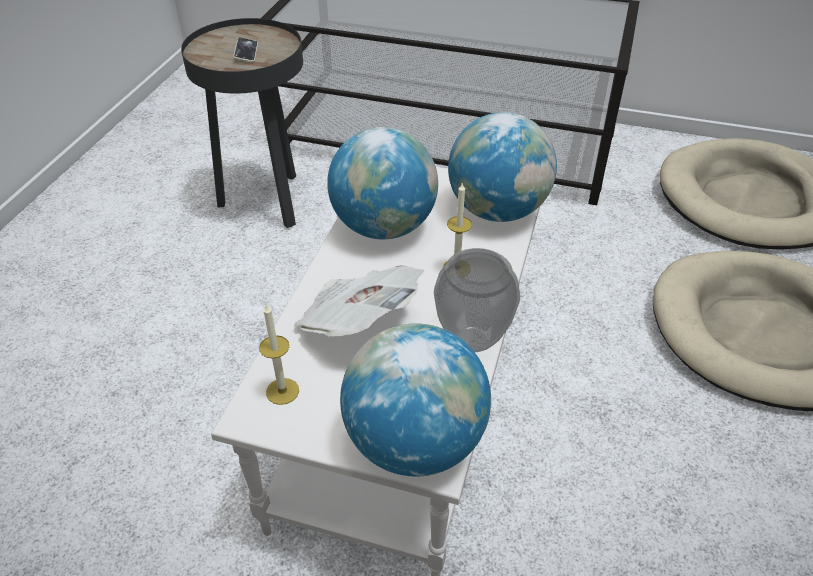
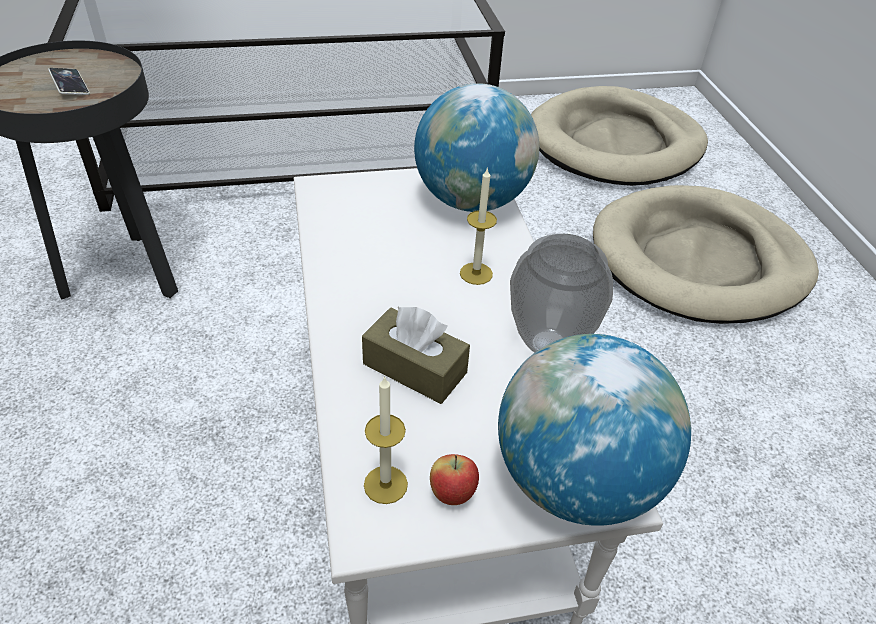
camera: 30 degrees left, 0 degrees up
newspaper [294,265,424,337] -> brown tissue box [362,307,470,404]
globe [327,127,438,239] -> none
none -> apple [430,454,479,505]

